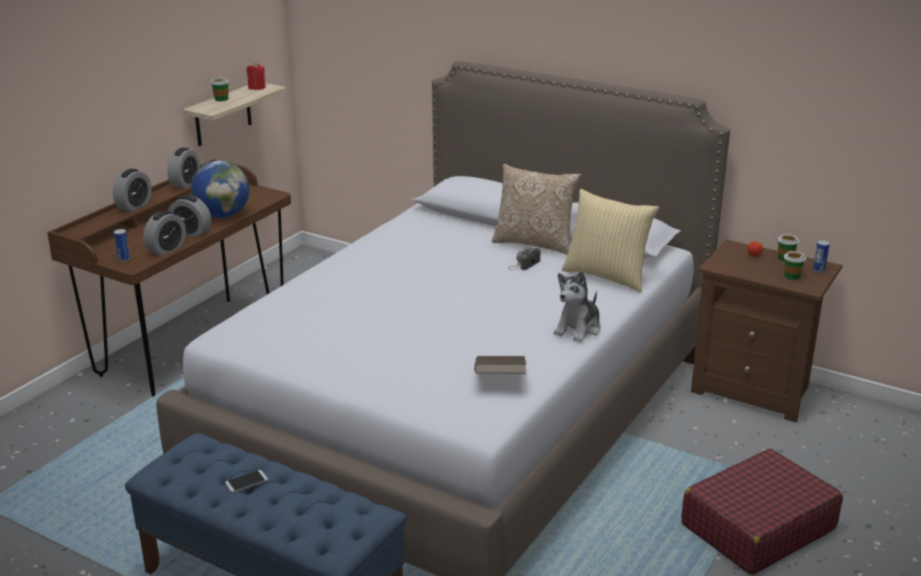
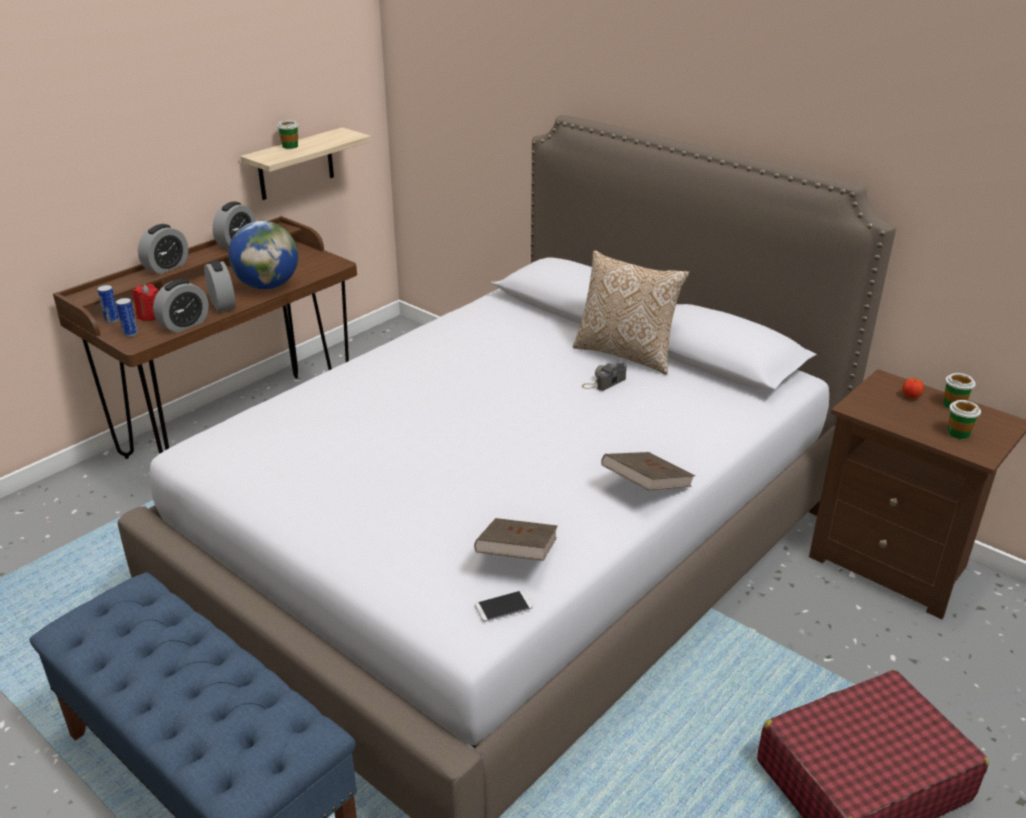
camera: 10 degrees right, 5 degrees up
alarm clock [168,195,211,237] -> alarm clock turned 150 degrees counterclockwise [204,260,236,312]
phone [225,470,268,492] -> phone moved to [475,591,533,622]
red candle [247,63,265,90] -> red candle moved to [132,284,159,321]
plush toy [554,271,601,342] -> brown book [601,452,695,491]
pillow [562,189,659,292] -> none
can [813,240,830,273] -> can moved to [97,285,119,323]

